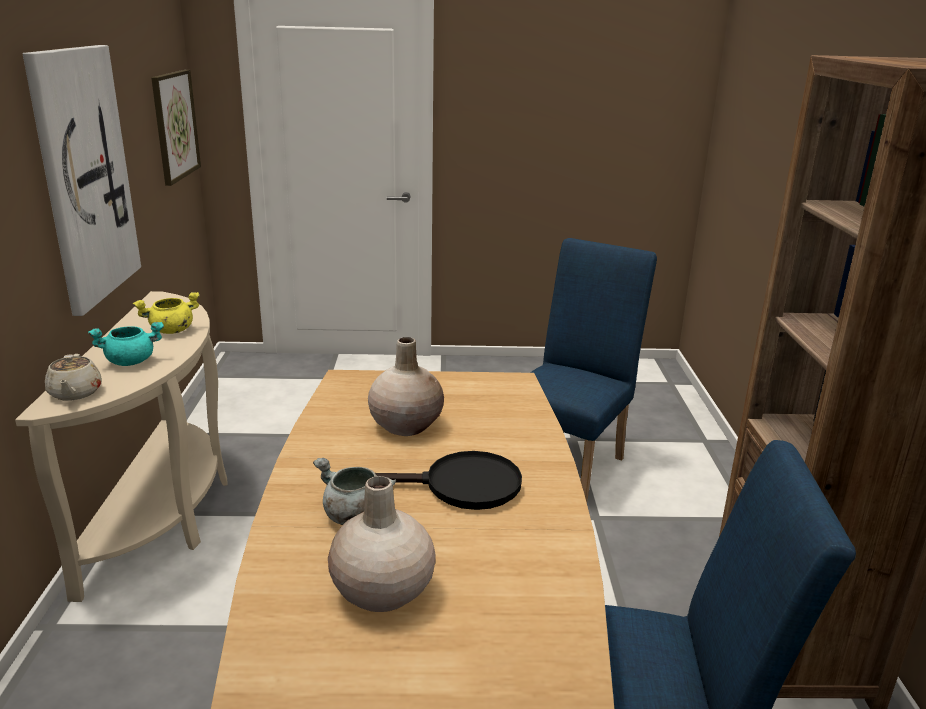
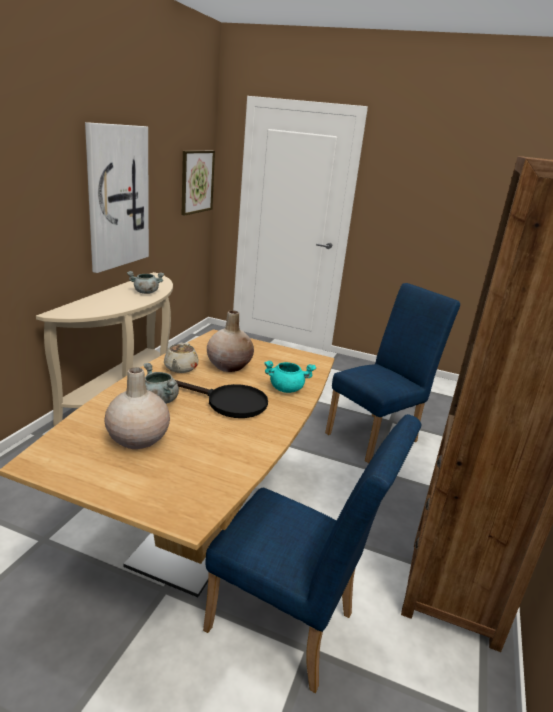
camera: 20 degrees right, 0 degrees up
beige teapot [45,354,102,401] -> beige teapot moved to [164,343,199,373]
turquoise cooking pot [88,322,164,366] -> turquoise cooking pot moved to [264,361,316,393]
yellow cooking pot [133,292,200,334] -> grey cooking pot [127,271,164,294]

